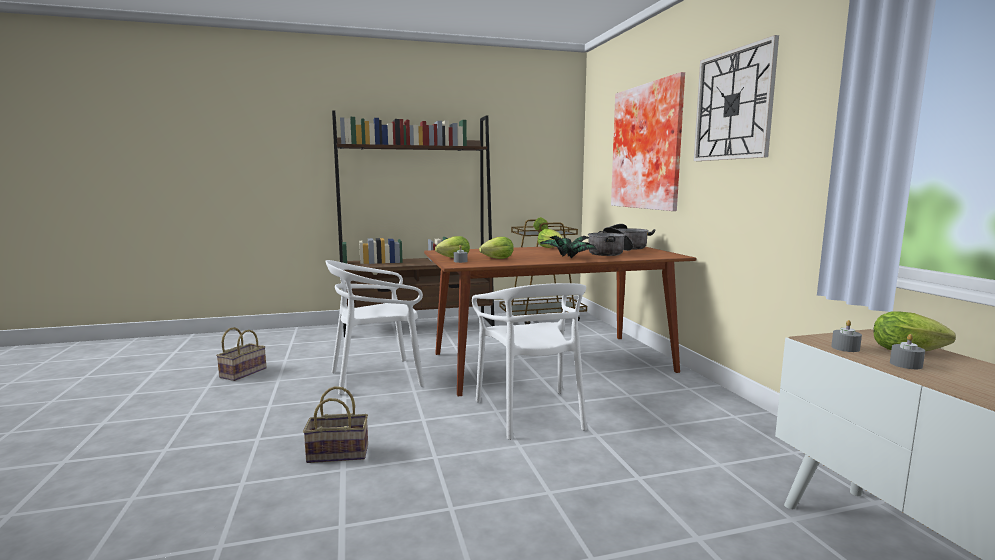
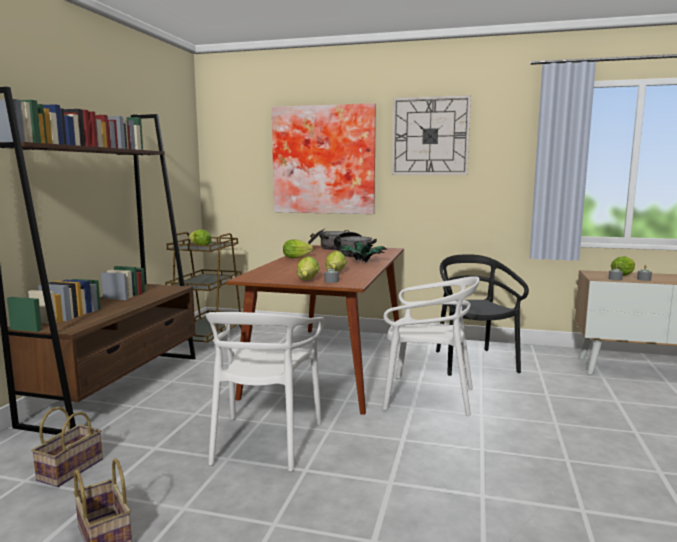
camera: 60 degrees left, 0 degrees up
basket [303,386,368,463] -> basket moved to [32,407,103,487]
none -> black chair [436,254,529,376]

